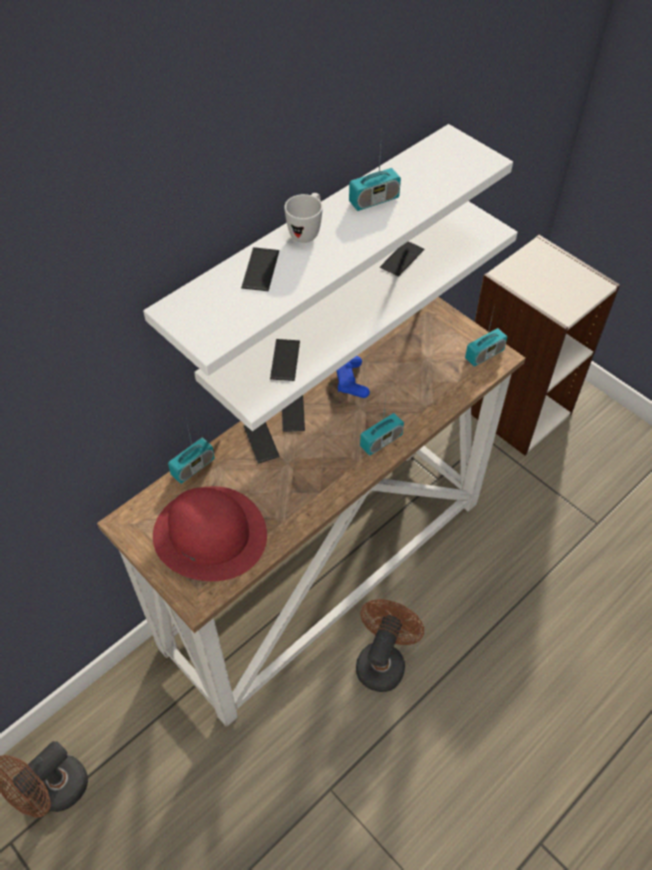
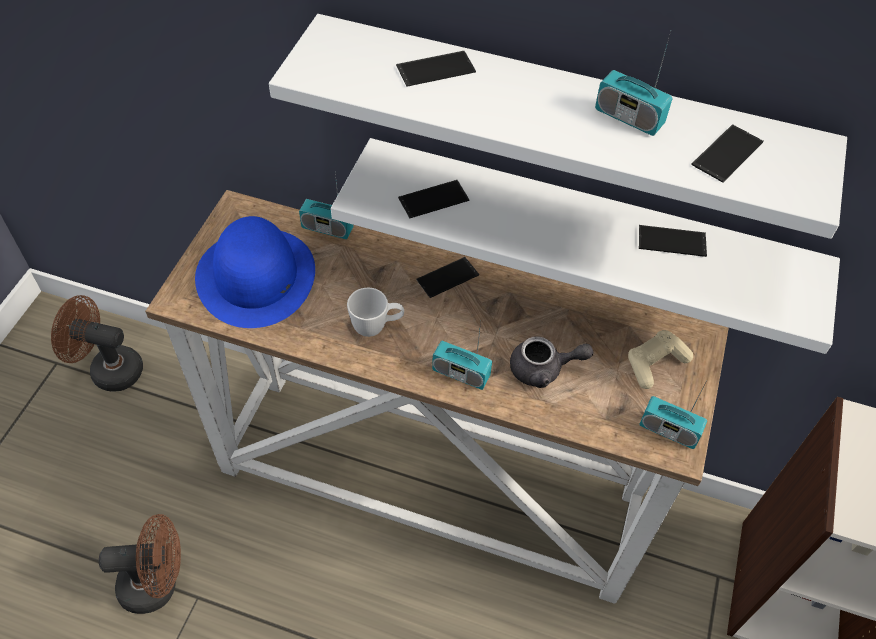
camera: 60 degrees right, 0 degrees up
red hat [153,486,267,581] -> blue hat [195,216,315,328]
phone [243,422,280,464] -> phone moved to [691,124,763,183]
white mug [284,193,323,243] -> white mug moved to [347,288,404,337]
blue game controller [336,356,370,398] -> none
brown fan [356,599,424,692] -> brown fan moved to [99,514,181,614]
none -> grey teapot [510,336,593,388]
none -> beige game controller [628,330,693,389]

